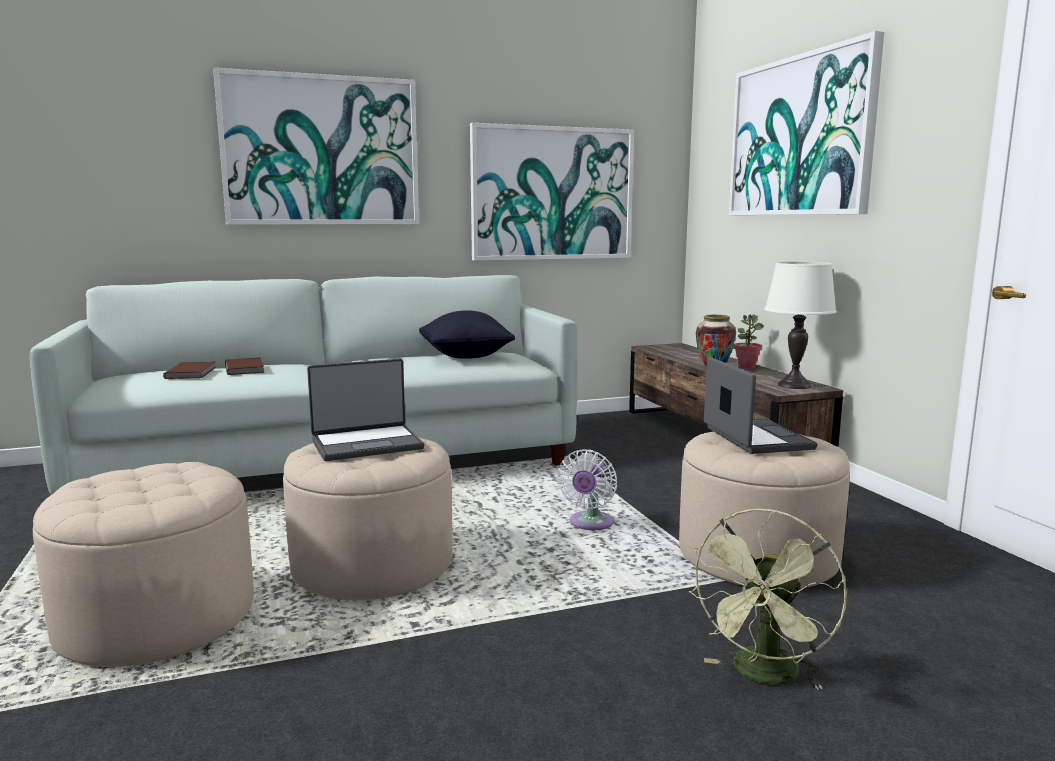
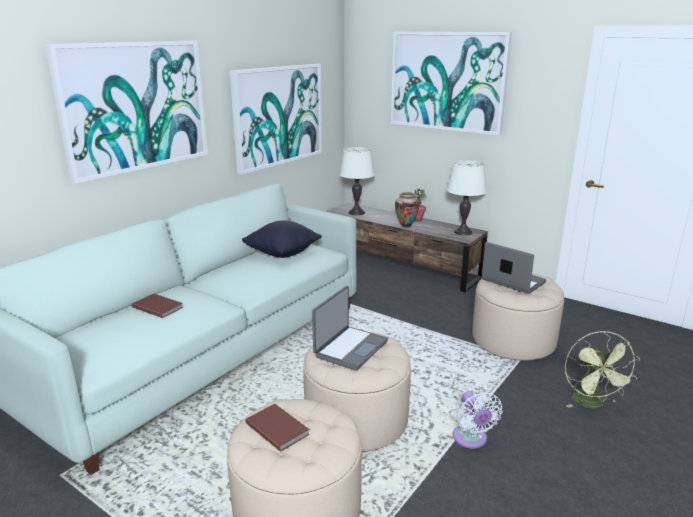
camera: 35 degrees left, 10 degrees up
brown book [163,361,216,379] -> brown book moved to [245,404,310,452]
white fan [557,449,617,530] -> white fan moved to [453,391,502,449]
none -> white table lamp [339,147,375,215]

